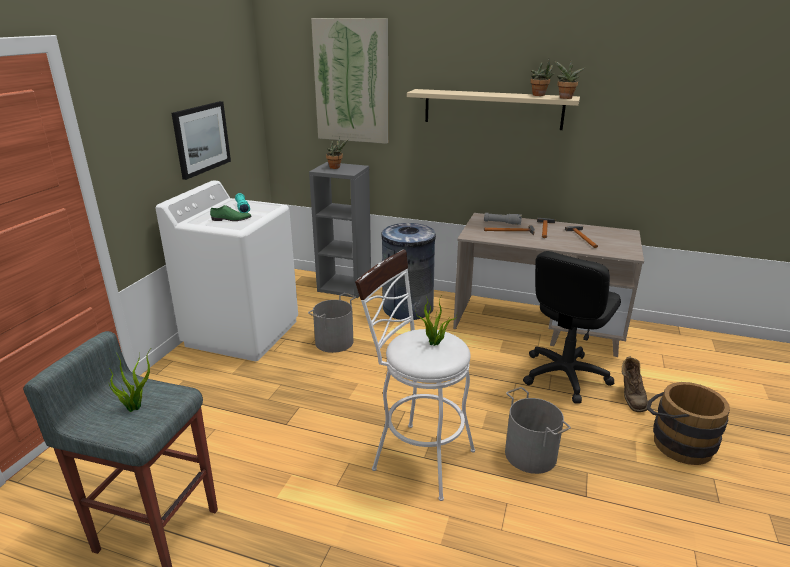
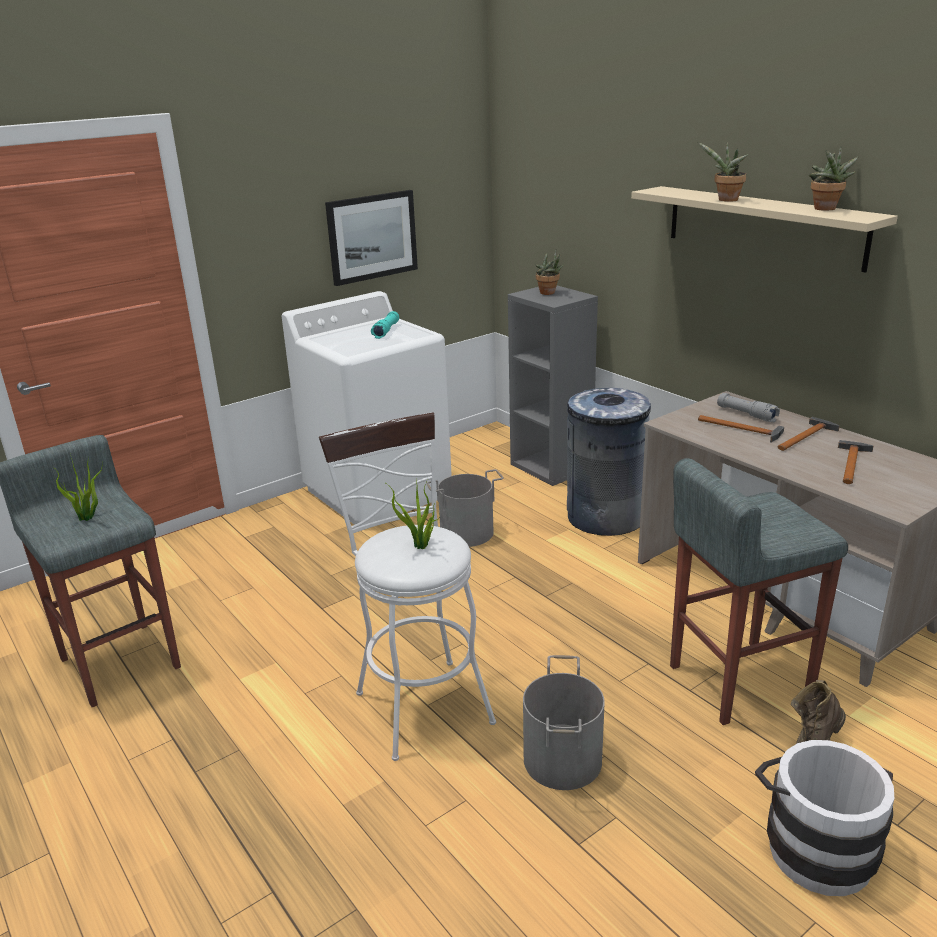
camera: 35 degrees right, 0 degrees up
green shoe [210,205,251,221] -> none
picture [311,18,388,144] -> none
black office chair [523,251,621,404] -> grey stool [670,458,848,725]
potted plant [554,61,585,99] -> potted plant moved to [697,142,749,202]
brown bucket [647,382,730,465] -> white bucket [755,740,894,896]

